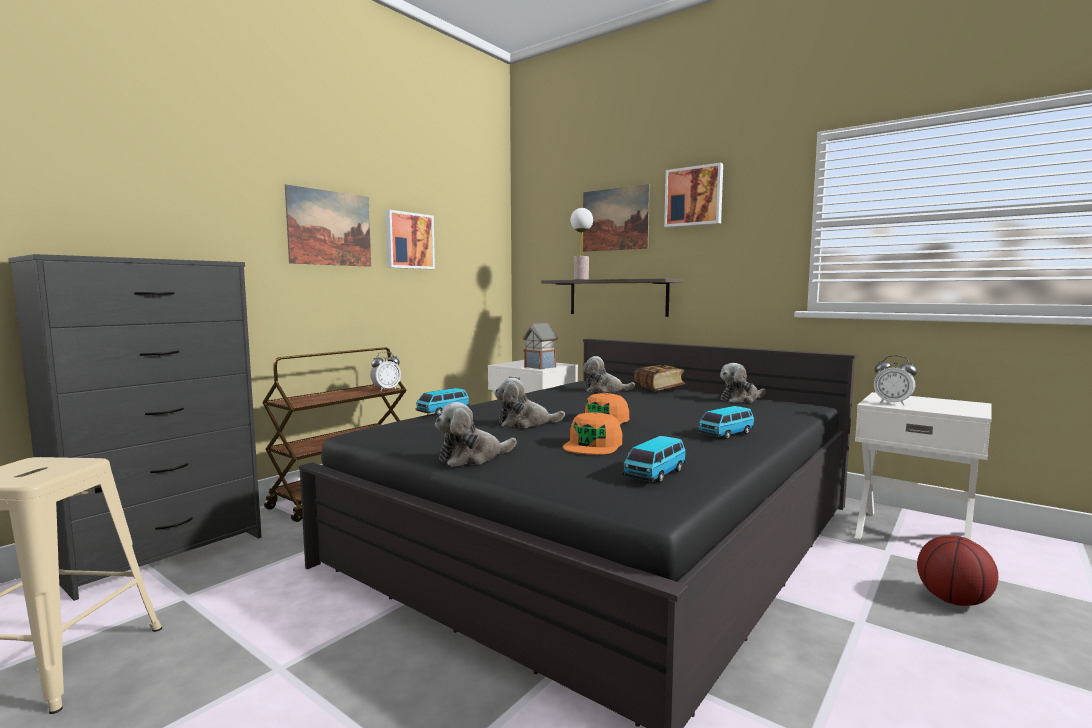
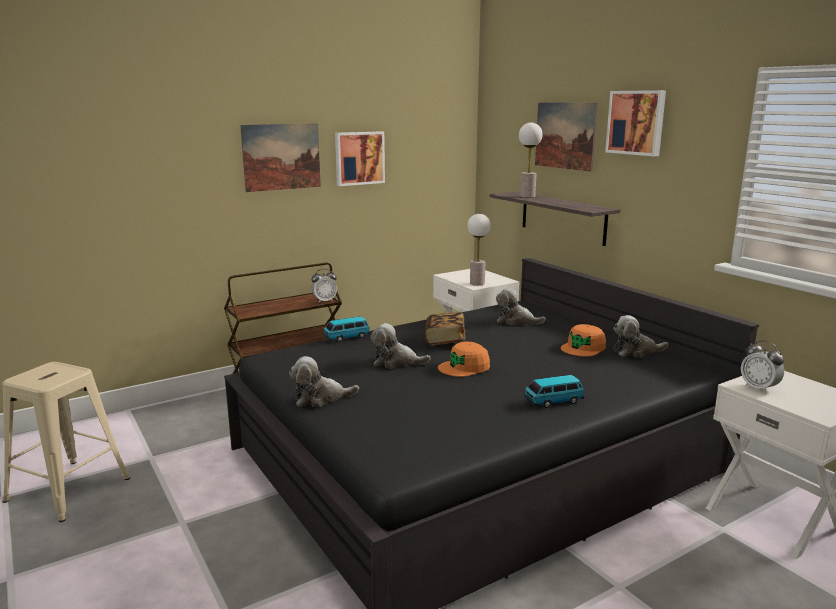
camera: 20 degrees right, 10 degrees up
black dresser [8,254,262,601] -> none
toy house [523,322,558,370] -> table lamp [467,214,490,286]
orange cap [563,412,622,455] -> orange cap moved to [561,324,606,357]
toy car [622,436,687,483] -> none
book [634,365,685,391] -> book moved to [425,312,466,346]
basketball [917,536,998,606] -> none

